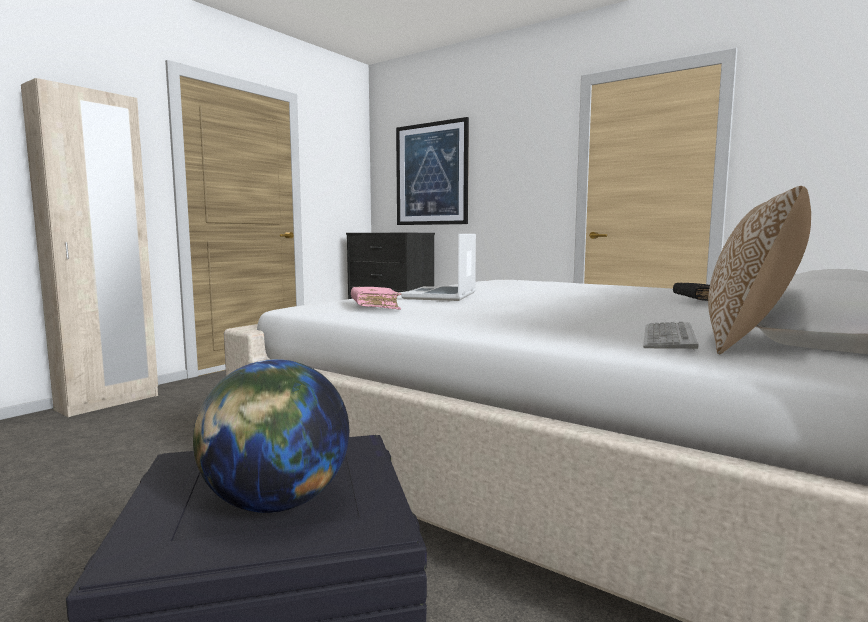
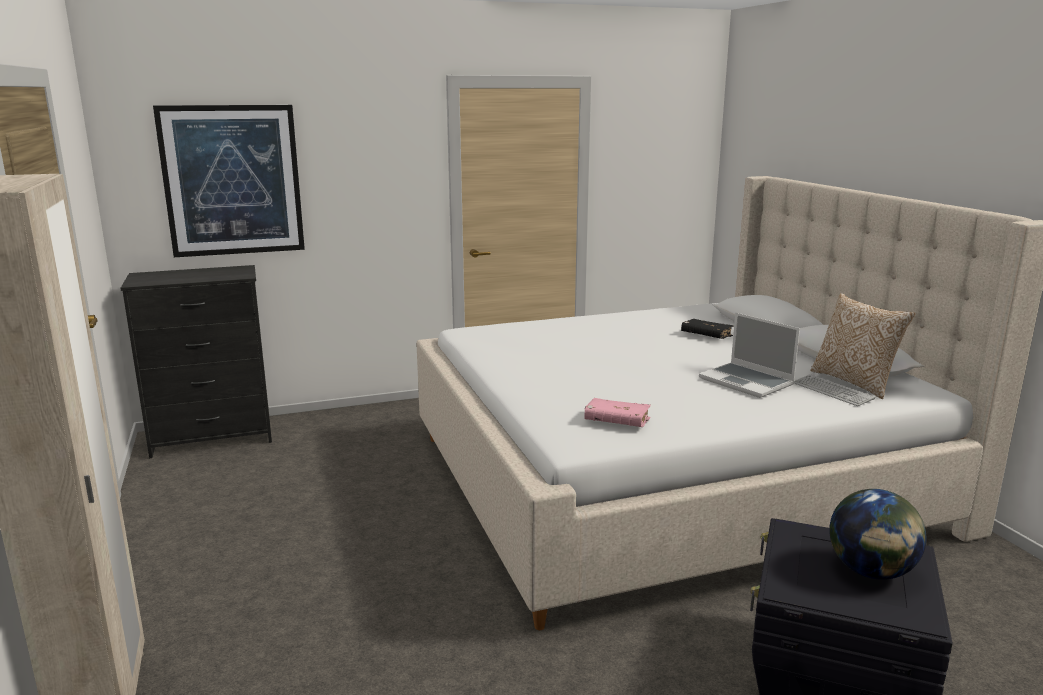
camera: 55 degrees left, 10 degrees up
laptop [401,234,476,301] -> laptop moved to [699,313,800,398]

